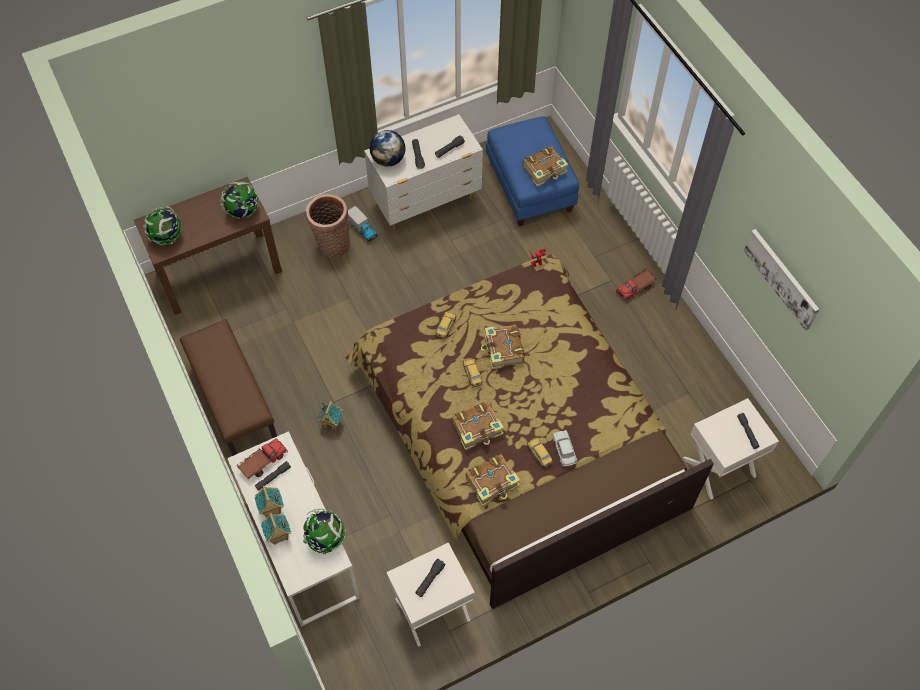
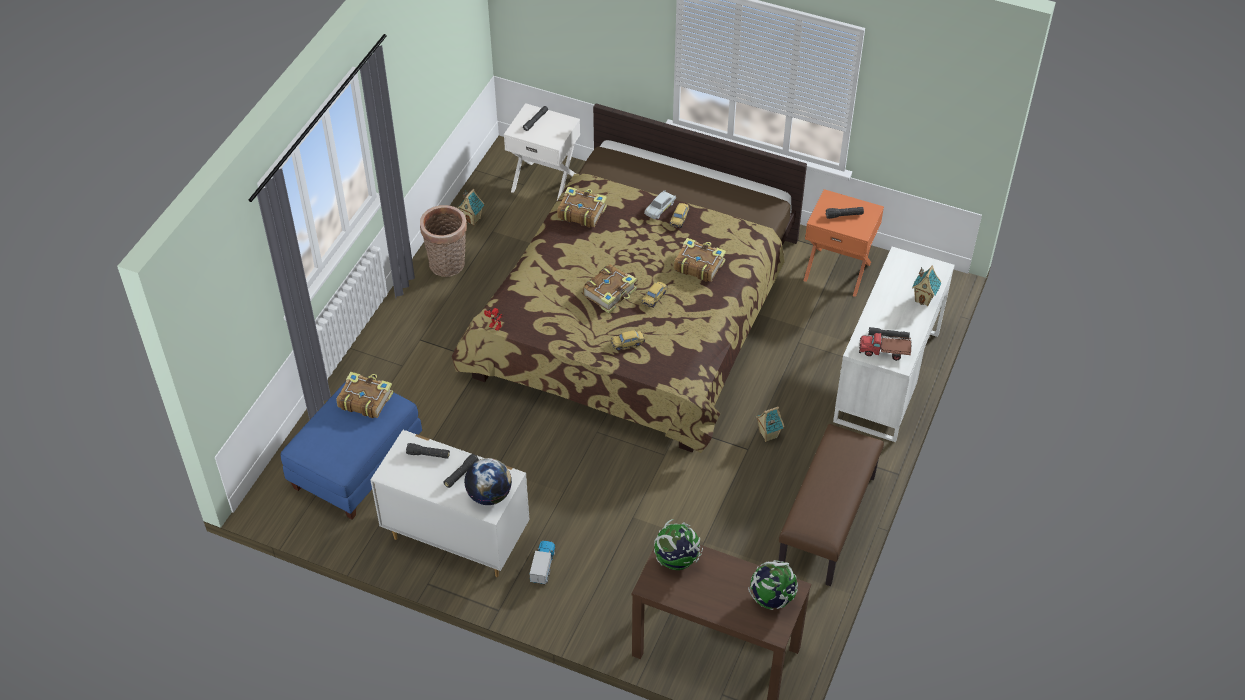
camera: 130 degrees left, 10 degrees down
toy house [255,486,284,517] -> toy house moved to [458,189,484,225]
globe [303,508,346,554] -> none
basket [306,194,350,258] -> basket moved to [420,205,467,277]
white nightstand [386,542,475,647] -> orange nightstand [803,189,884,297]
book [466,454,520,506] -> book moved to [557,186,607,227]
toy truck [616,268,657,301] -> none
picture [744,229,819,331] -> none

